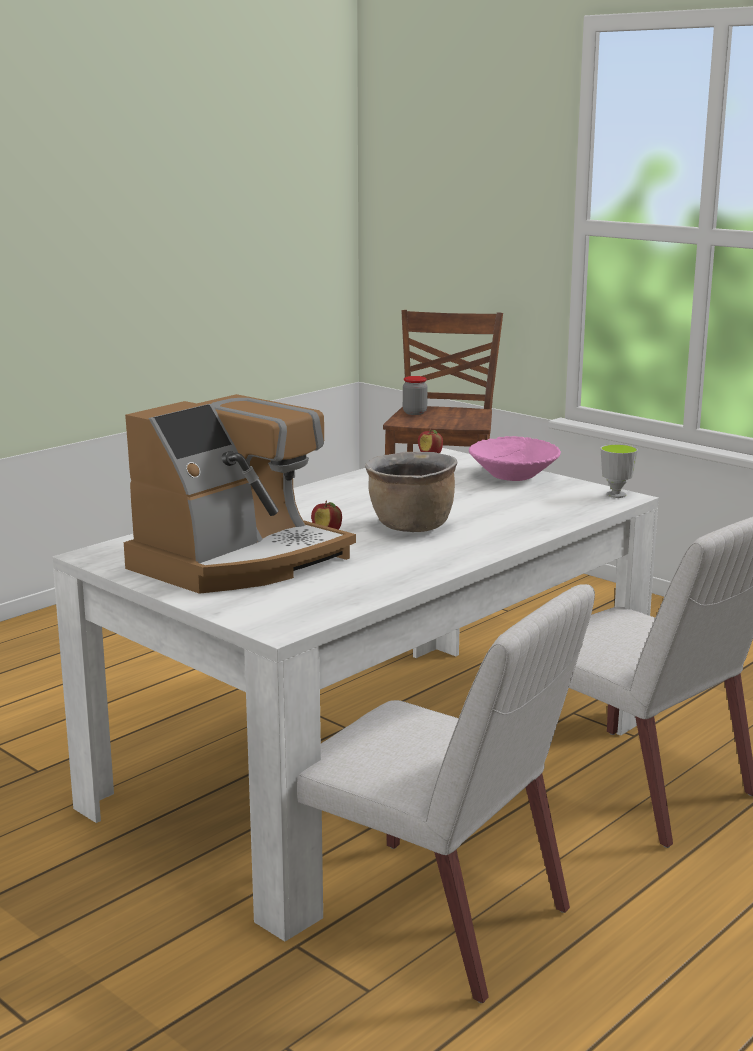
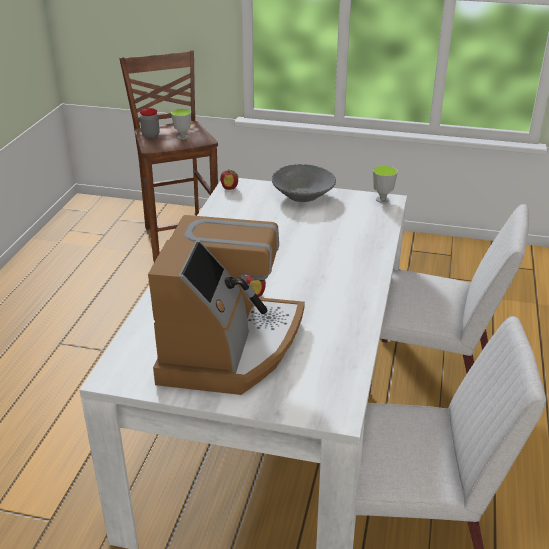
camera: 30 degrees left, 15 degrees up
brown cooking pot [365,452,457,532] -> none
pink bowl [469,436,561,481] -> grey bowl [272,164,336,202]
none -> cup [171,109,191,139]

